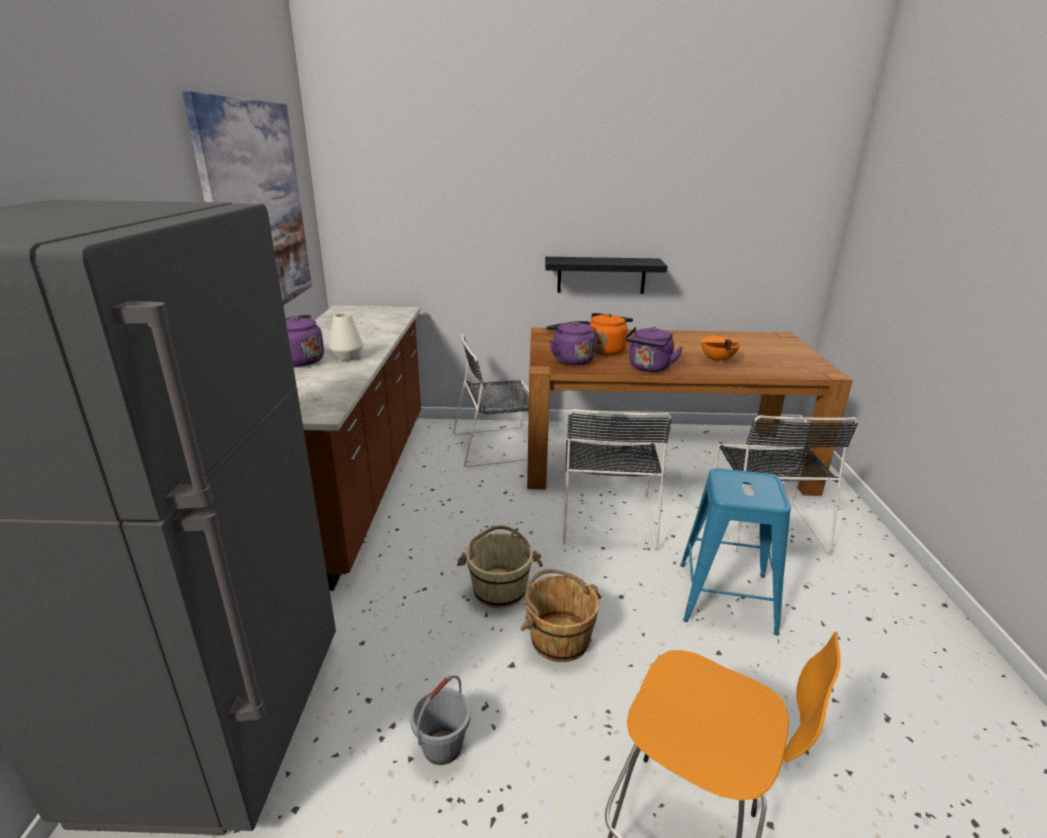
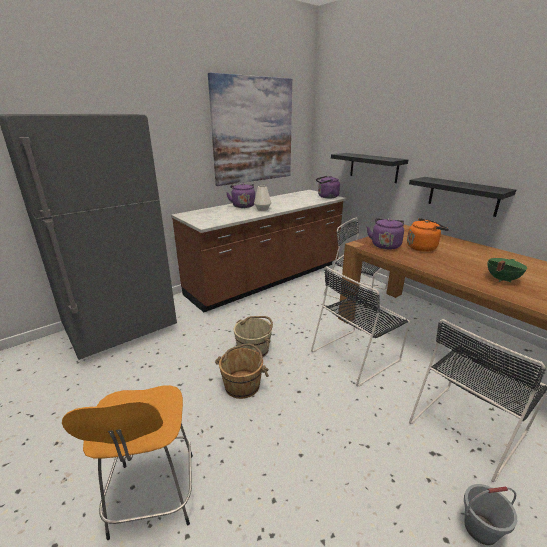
camera: 50 degrees right, 0 degrees up
grey bucket [410,675,471,765] -> grey bucket moved to [464,484,517,545]
purple kettle [625,327,683,372] -> purple kettle moved to [316,176,340,198]
blue stool [680,468,791,636] -> none
orange cooking pot [701,335,740,363] -> green cooking pot [488,258,527,282]
none -> black shelf [331,153,408,183]

